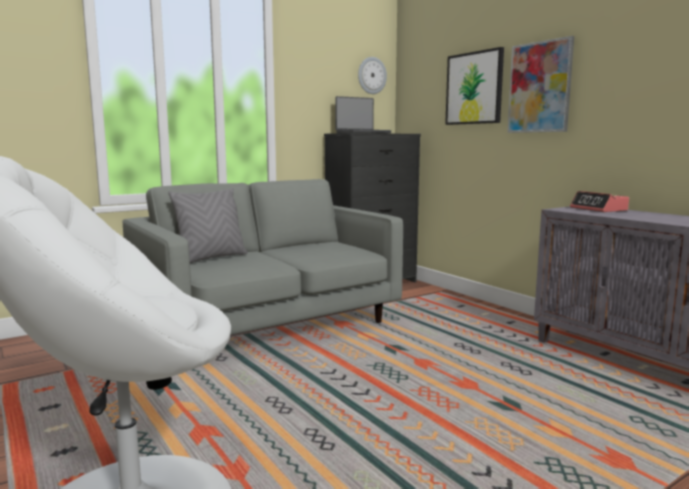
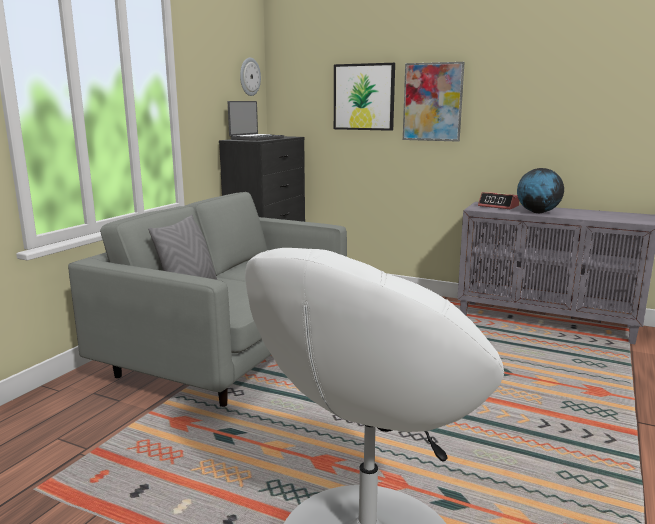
camera: 30 degrees left, 5 degrees up
none -> globe [517,168,564,213]

